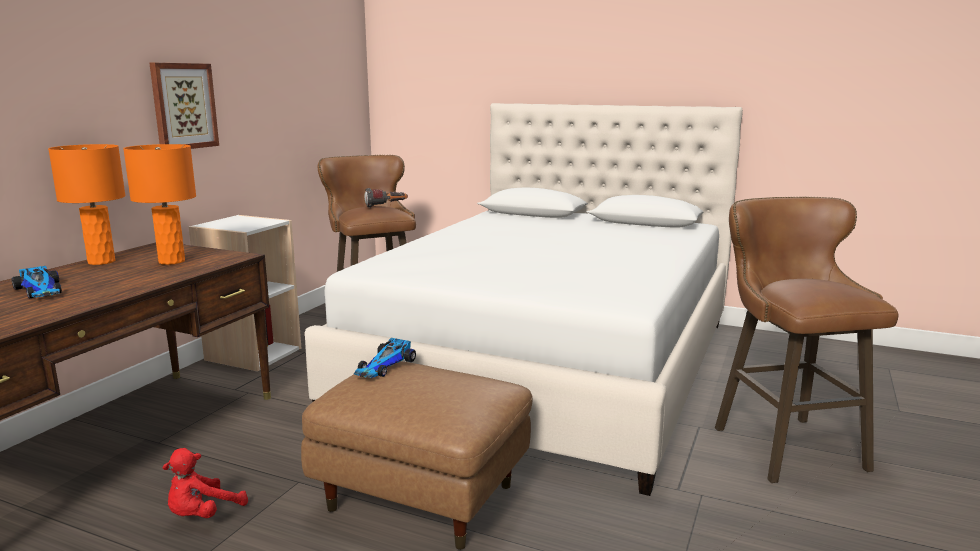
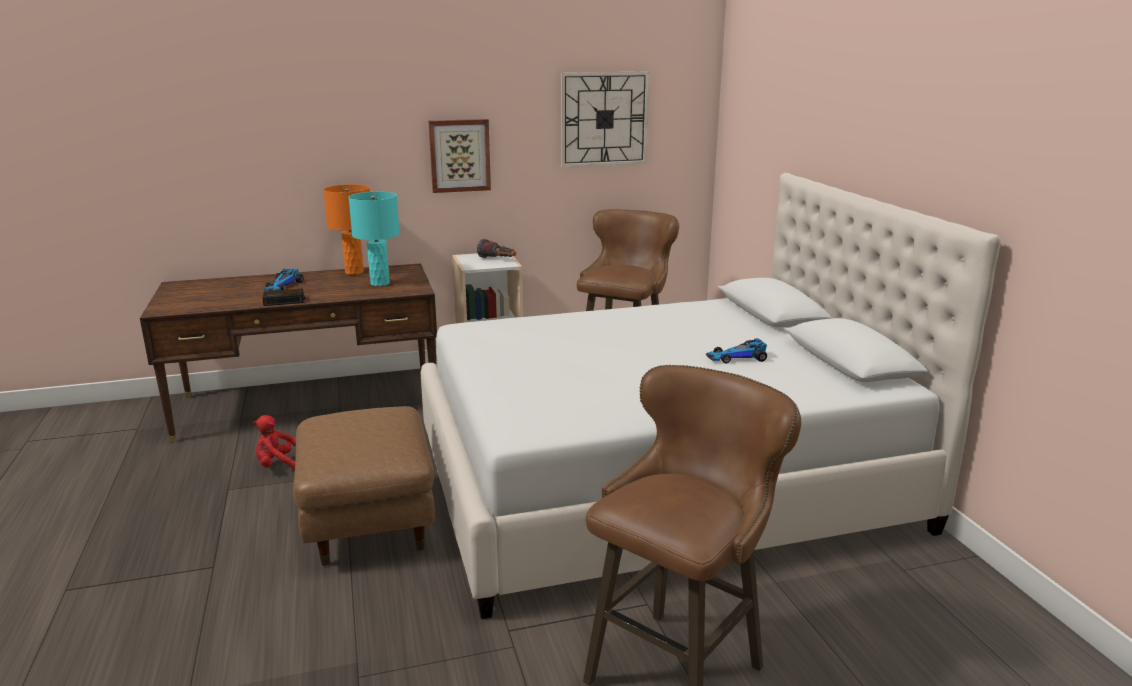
camera: 50 degrees right, 5 degrees up
orange table lamp [123,144,196,265] -> turquoise table lamp [349,192,400,286]
toy car [354,338,416,378] -> toy car moved to [706,338,767,363]
flashlight [364,188,408,208] -> flashlight moved to [477,239,516,258]
none -> alarm clock [262,289,306,306]
none -> wall clock [561,72,649,167]

